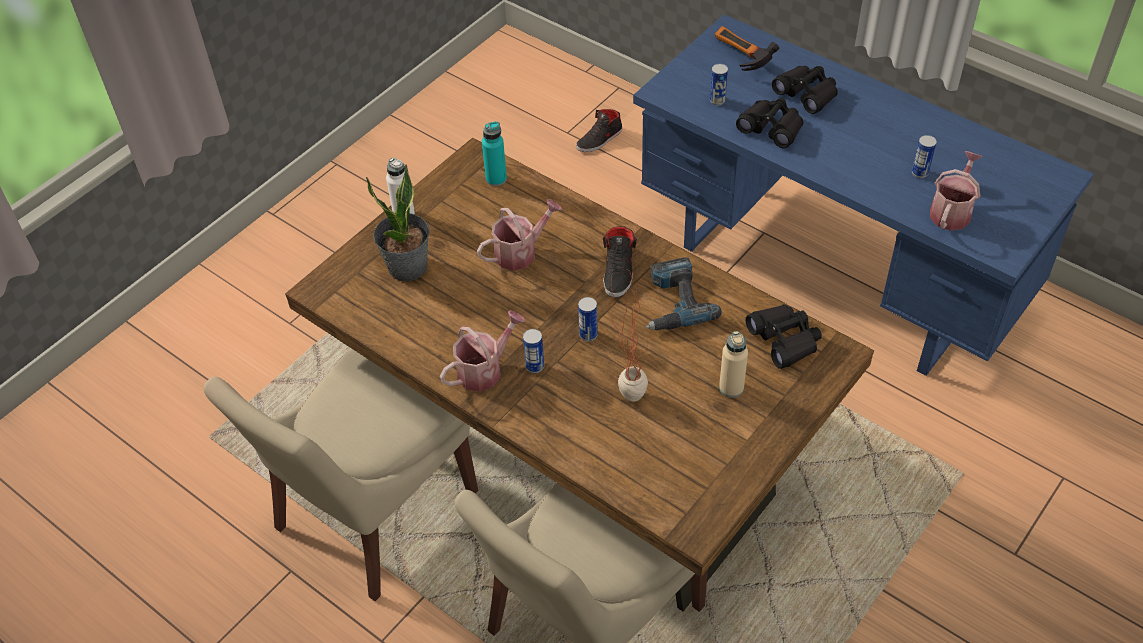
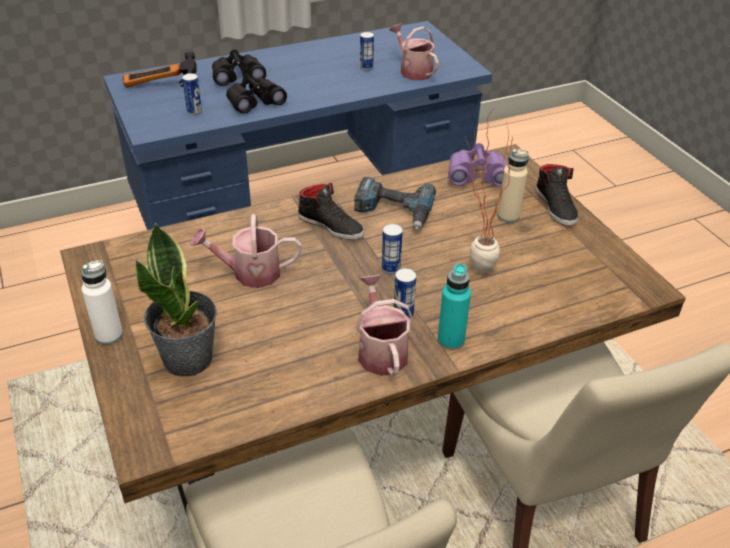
camera: 65 degrees left, 10 degrees down
watering can [477,199,562,271] -> watering can turned 90 degrees counterclockwise [190,214,302,288]
turquoise bottle [482,121,507,186] -> turquoise bottle moved to [438,263,471,350]
black shoe [576,109,622,152] -> black shoe moved to [536,164,579,226]
black binoculars [746,304,822,369] -> purple binoculars [448,143,507,187]

